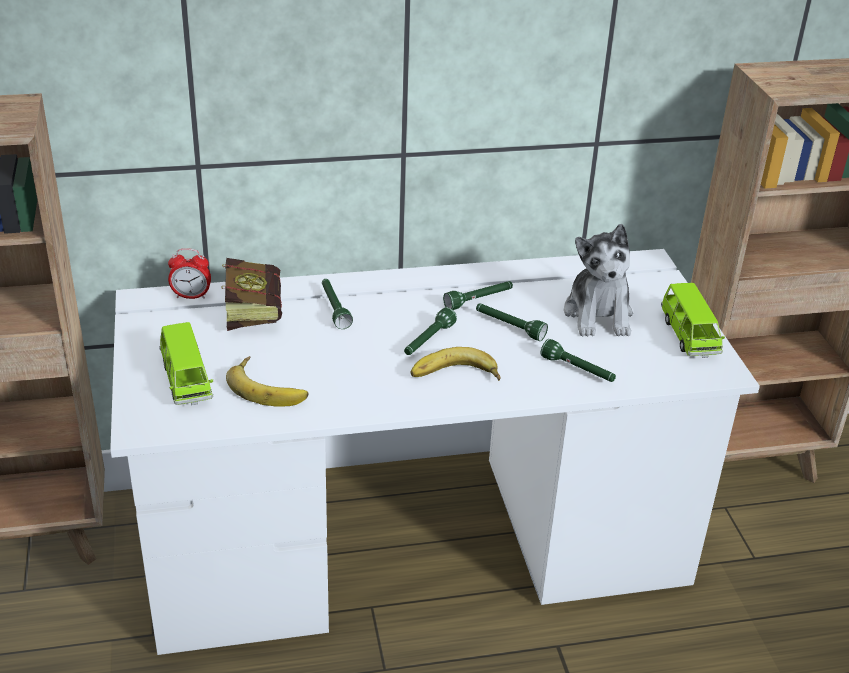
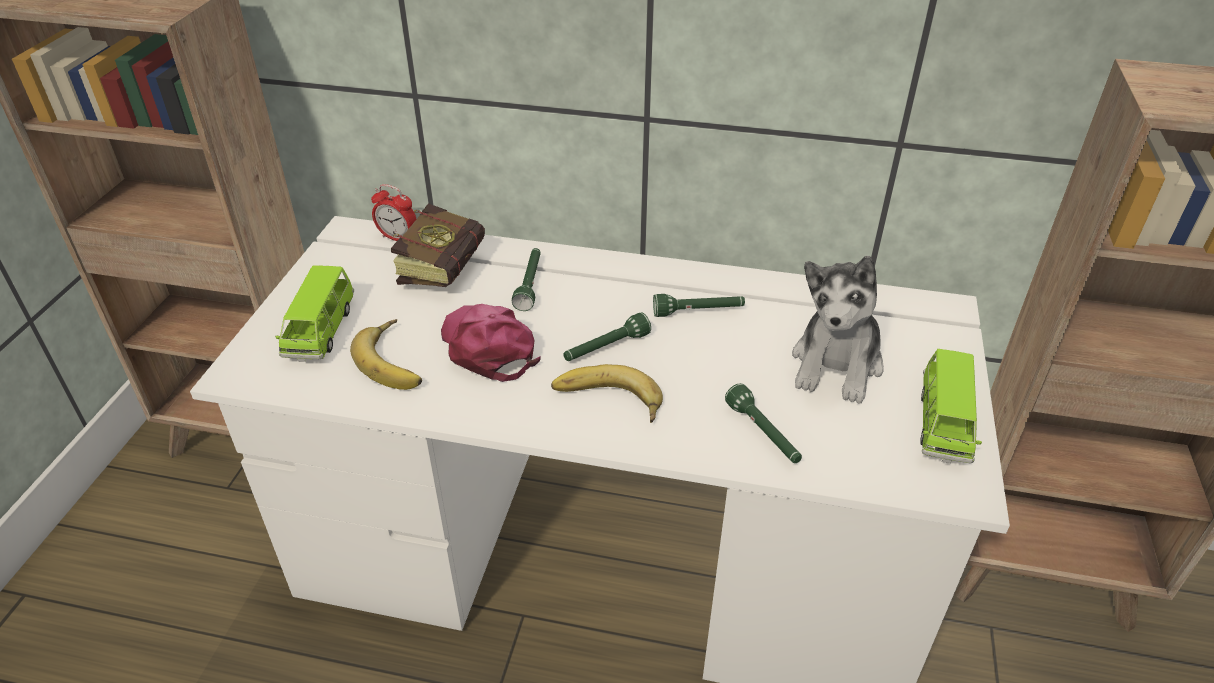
camera: 25 degrees right, 5 degrees up
green flashlight [476,303,548,341] -> none
none -> pink cap [441,304,541,382]

